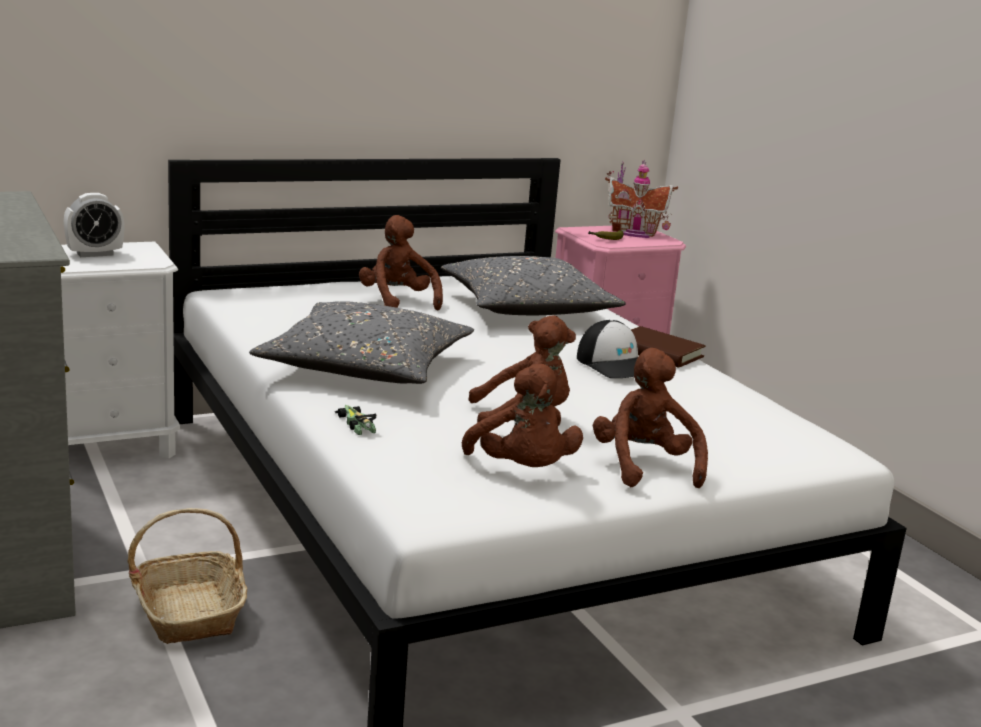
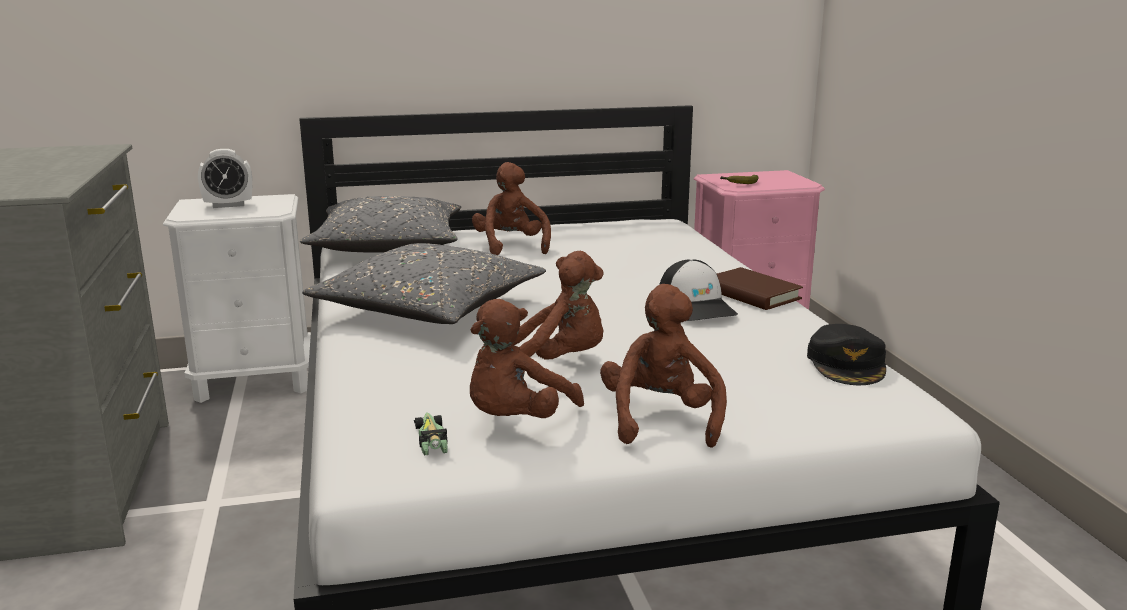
camera: 15 degrees right, 0 degrees up
basket [127,508,247,644] -> none
toy car [335,405,376,435] -> toy car moved to [414,412,448,455]
grey pillow [441,256,626,315] -> grey pillow moved to [300,196,461,253]
brown plush toy [462,364,583,467] -> brown plush toy turned 45 degrees clockwise [470,299,584,418]
toy house [605,159,678,238] -> none
none -> black cap [807,324,886,385]

